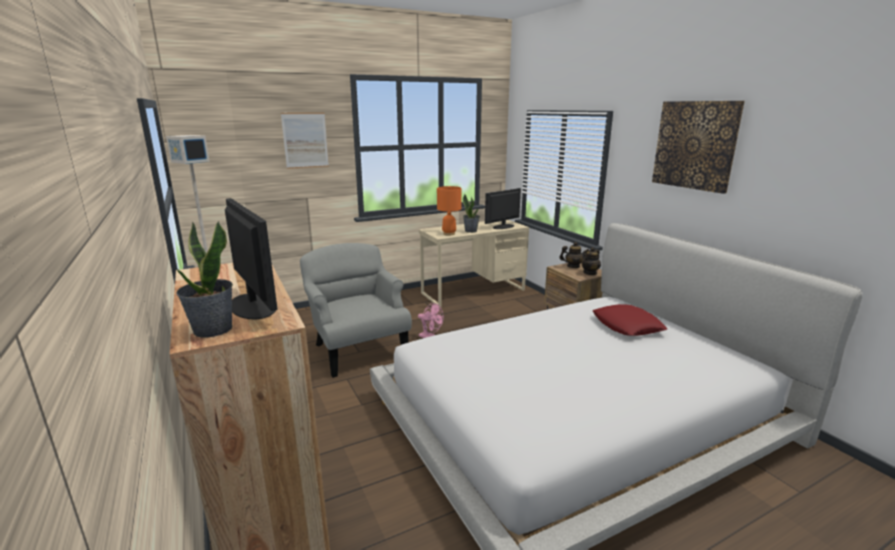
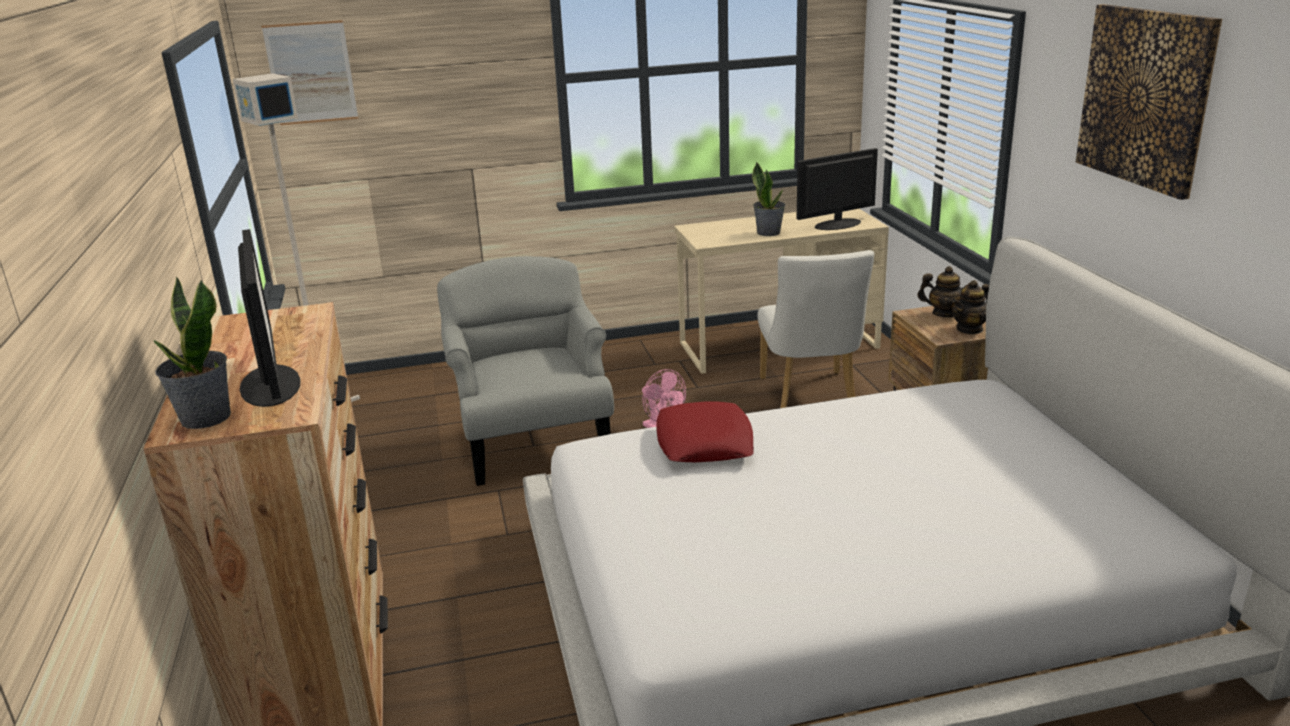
camera: 15 degrees right, 5 degrees up
picture [281,113,329,169] -> picture moved to [262,20,358,125]
orange table lamp [437,186,462,236] -> none
red pillow [592,304,667,336] -> red pillow moved to [656,401,754,462]
none -> white chair [757,250,874,408]

